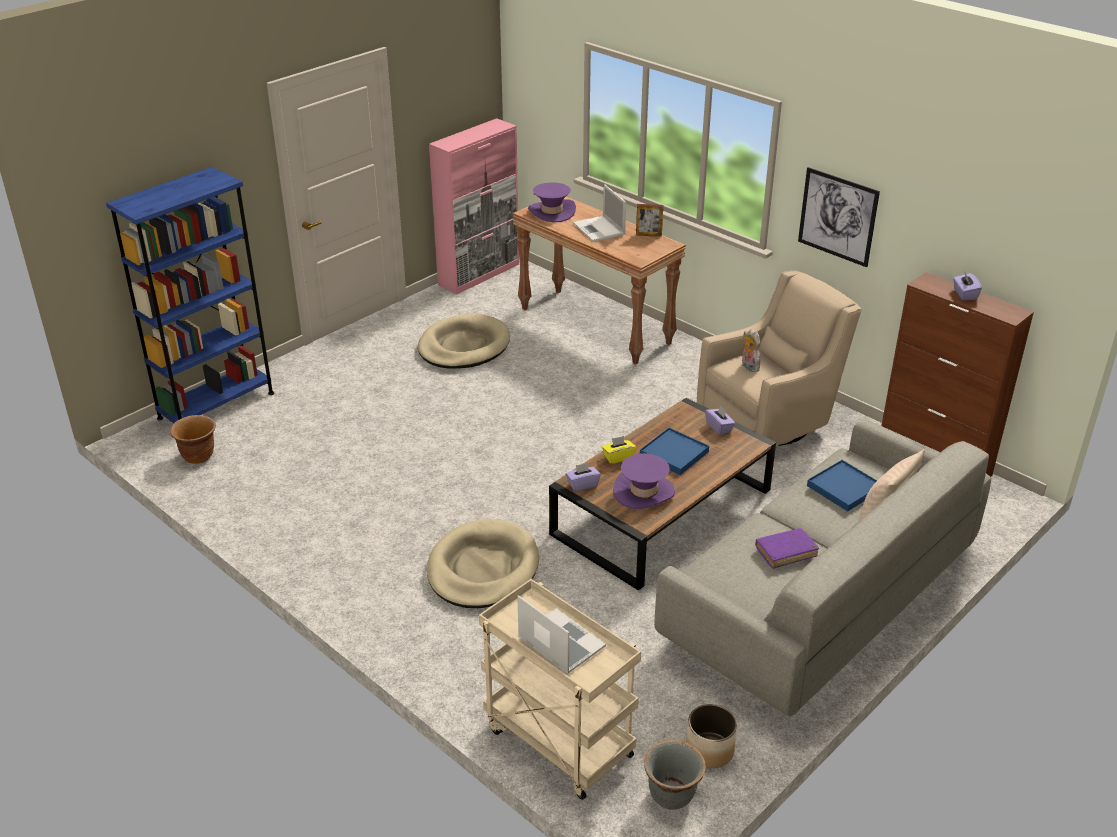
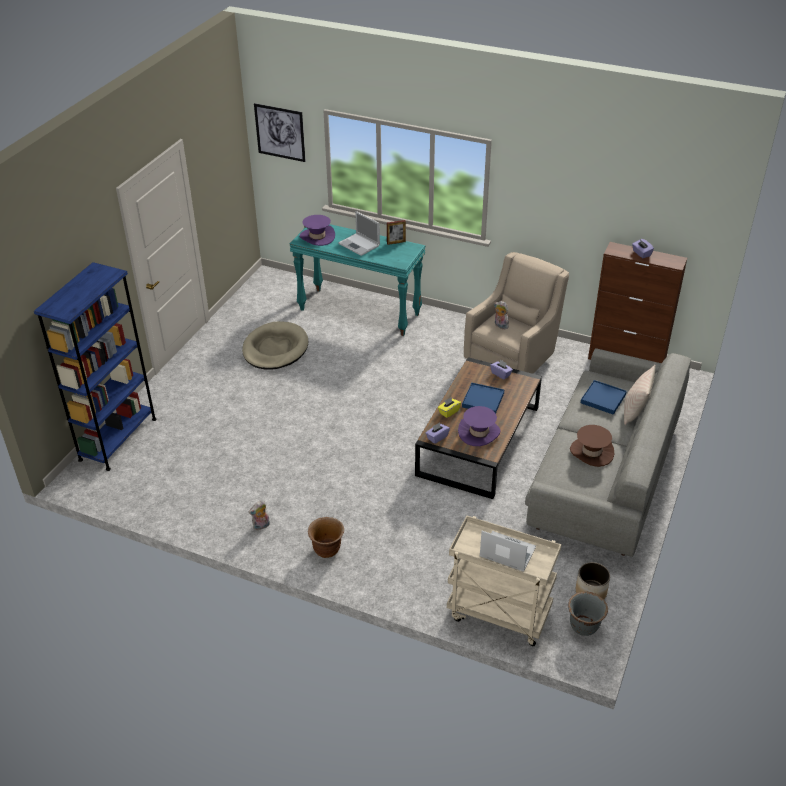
camera: 20 degrees left, 5 degrees up
brown planter [170,415,216,464] -> brown planter moved to [308,517,344,558]
beige dog bed [427,519,539,608] -> none
pink cabinet [429,118,519,295] -> none
brown console table [513,196,686,365] -> turquoise console table [290,224,425,336]
purple book [755,528,819,569] -> brown hat [570,425,614,467]
picture [798,167,880,267] -> picture moved to [254,103,306,162]
none -> plush toy [249,500,270,530]

